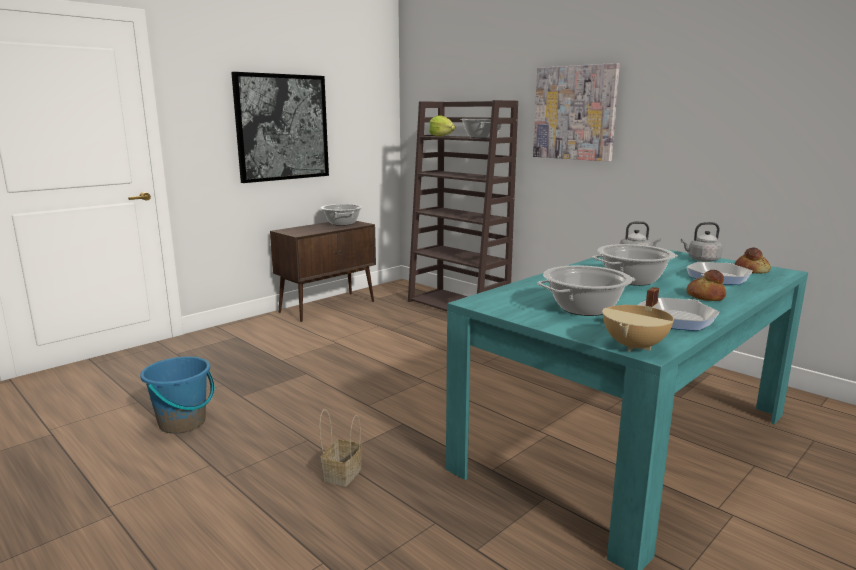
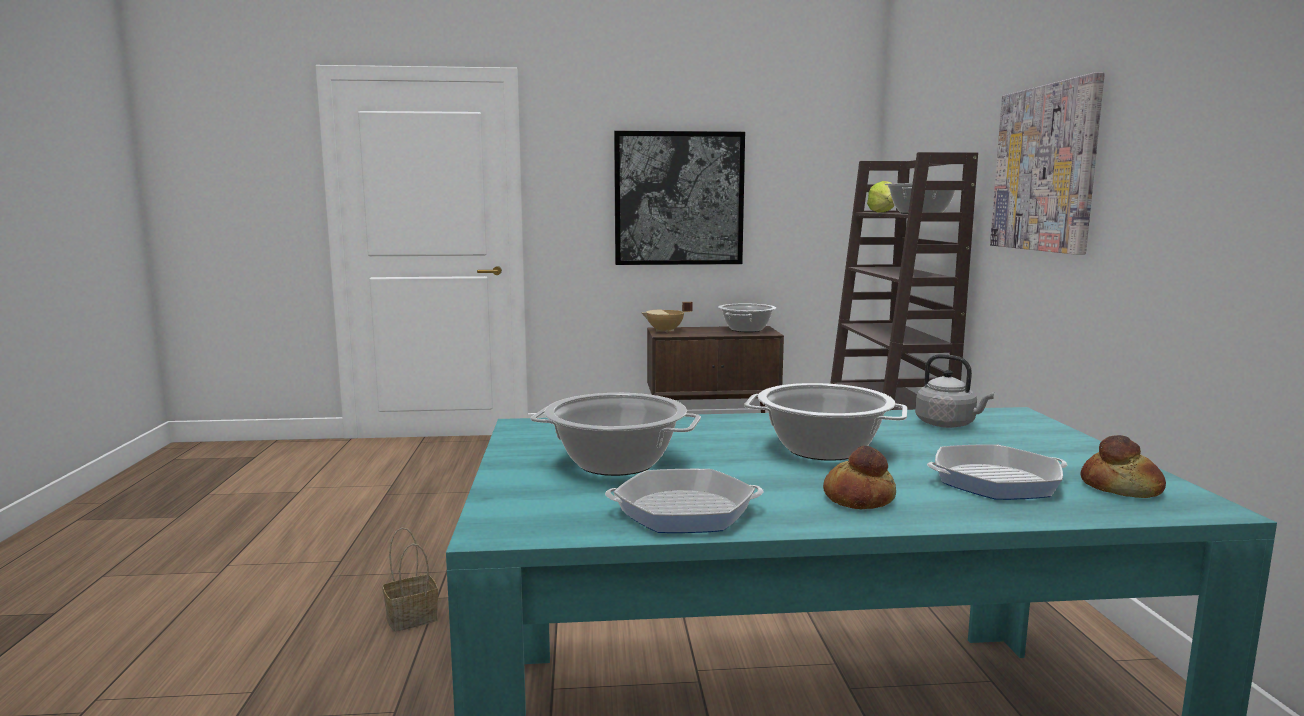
camera: 40 degrees right, 5 degrees down
blue bucket [140,356,214,434] -> none
beige cooking pot [602,287,674,351] -> beige cooking pot moved to [641,302,692,333]
grey kettle [681,222,723,262] -> none

